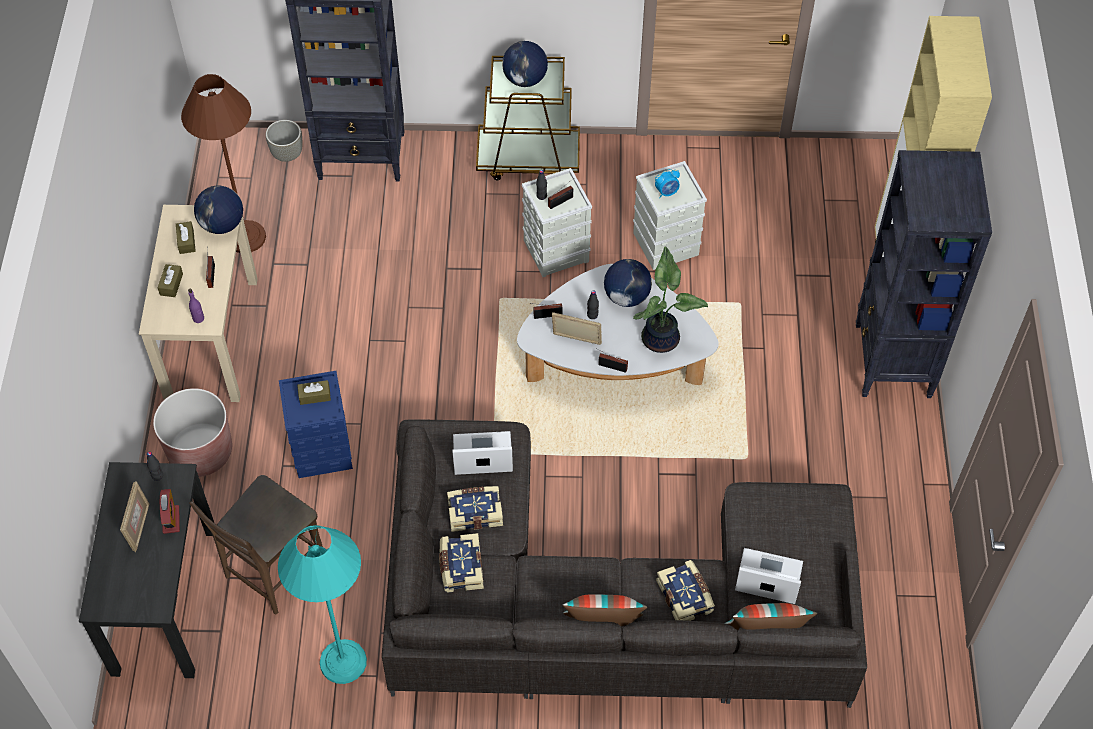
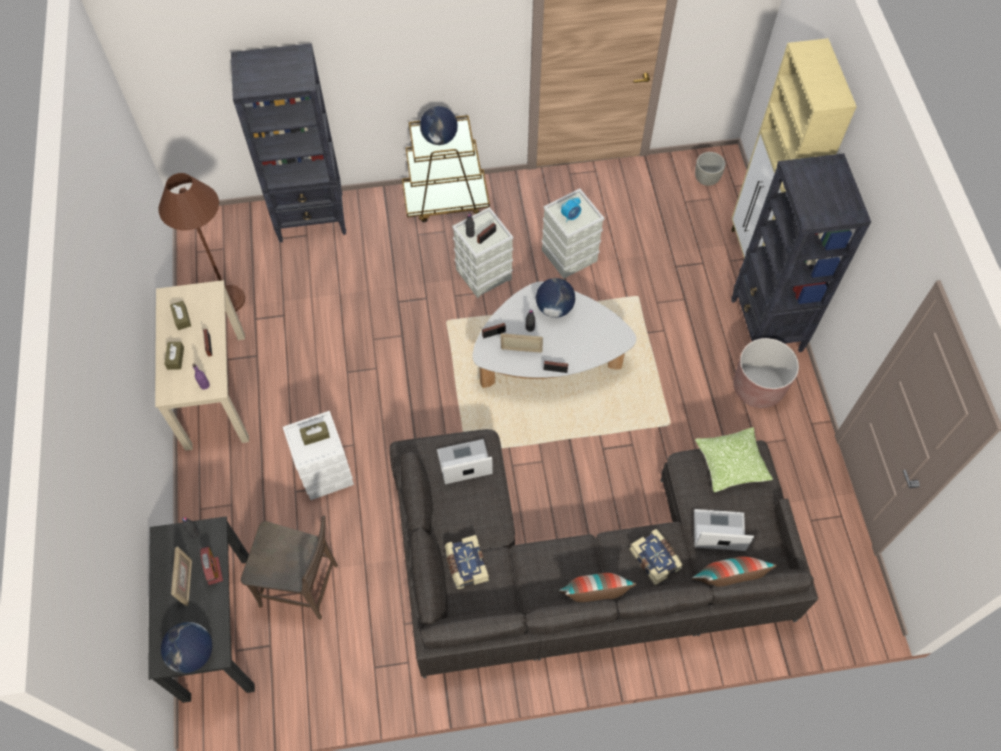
camera: 10 degrees left, 5 degrees up
brown planter [153,388,232,477] -> brown planter moved to [733,338,799,408]
brown chair [189,475,323,615] -> brown chair turned 105 degrees counterclockwise [241,516,338,620]
globe [194,185,243,234] -> globe moved to [161,622,212,673]
grey planter [266,120,302,162] -> grey planter moved to [695,152,726,186]
turquoise floor lamp [278,525,367,684] -> none
blue storage box [279,371,353,478] -> white storage box [283,411,354,500]
book [447,486,503,532] -> none
potted plant [633,246,708,353] -> none
none -> pillow [695,427,773,492]

